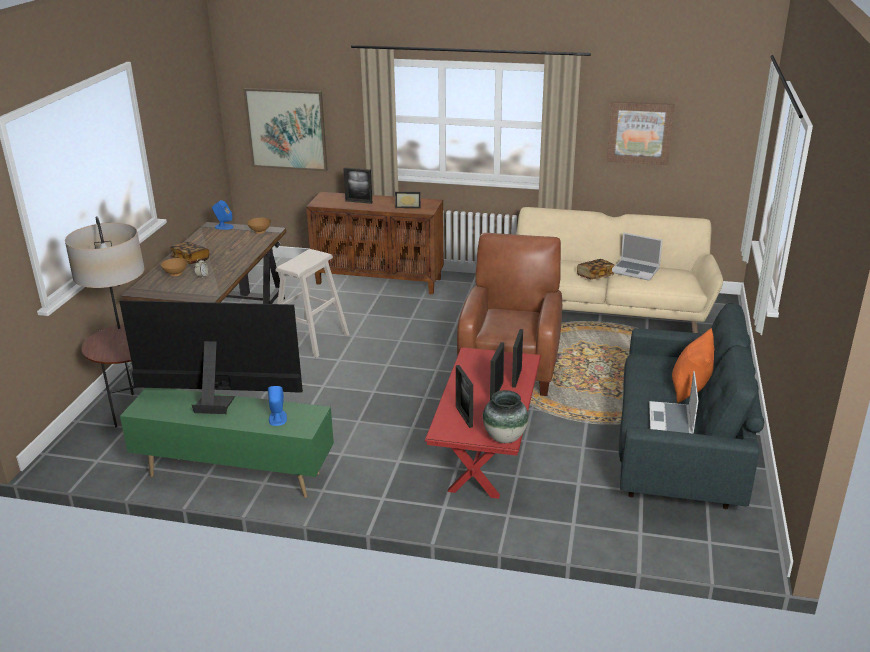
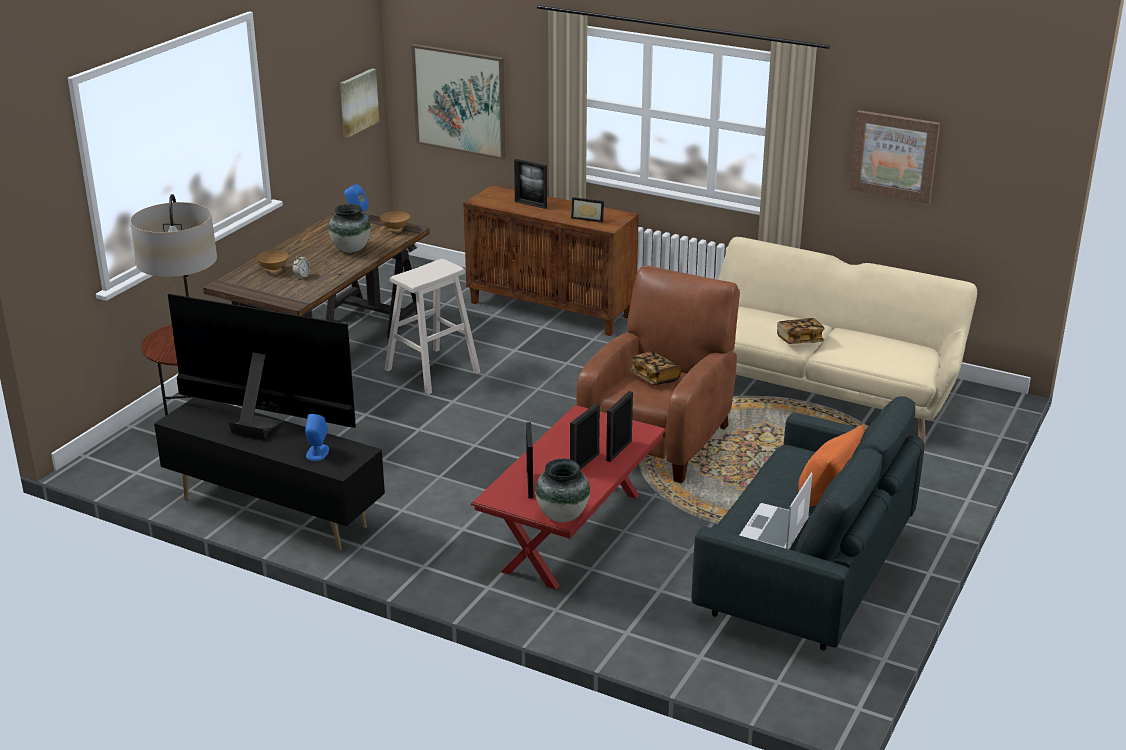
camera: 15 degrees right, 0 degrees up
green tv stand [120,388,334,498] -> black tv stand [154,397,385,550]
book [170,242,209,264] -> book moved to [629,351,681,385]
laptop [612,232,663,281] -> none
none -> vase [328,204,371,253]
none -> picture [340,68,379,138]

